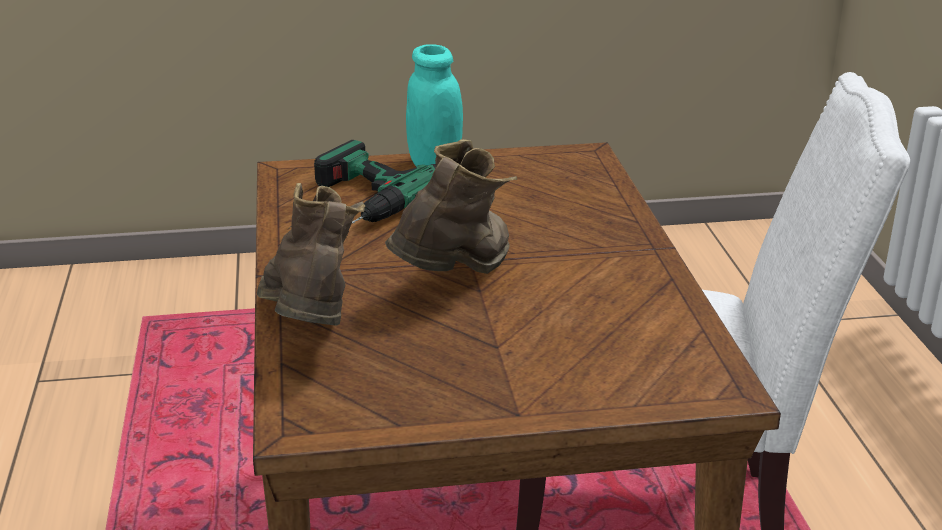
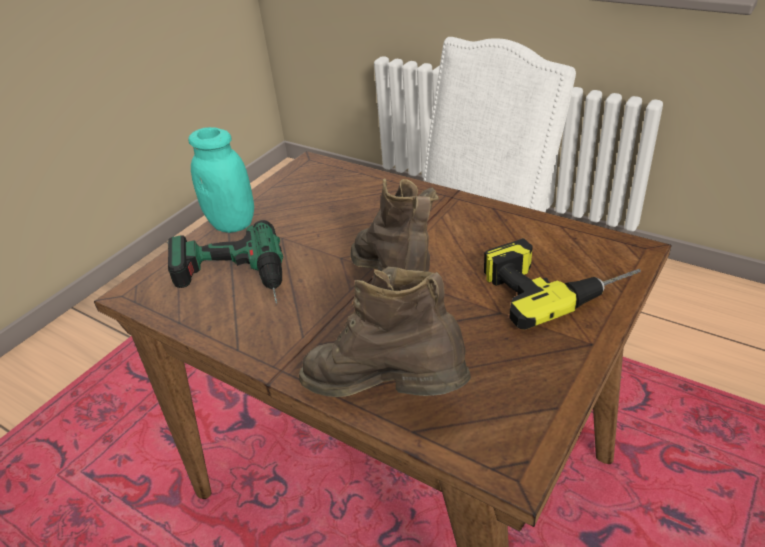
camera: 45 degrees left, 10 degrees up
none -> power drill [484,238,641,330]

